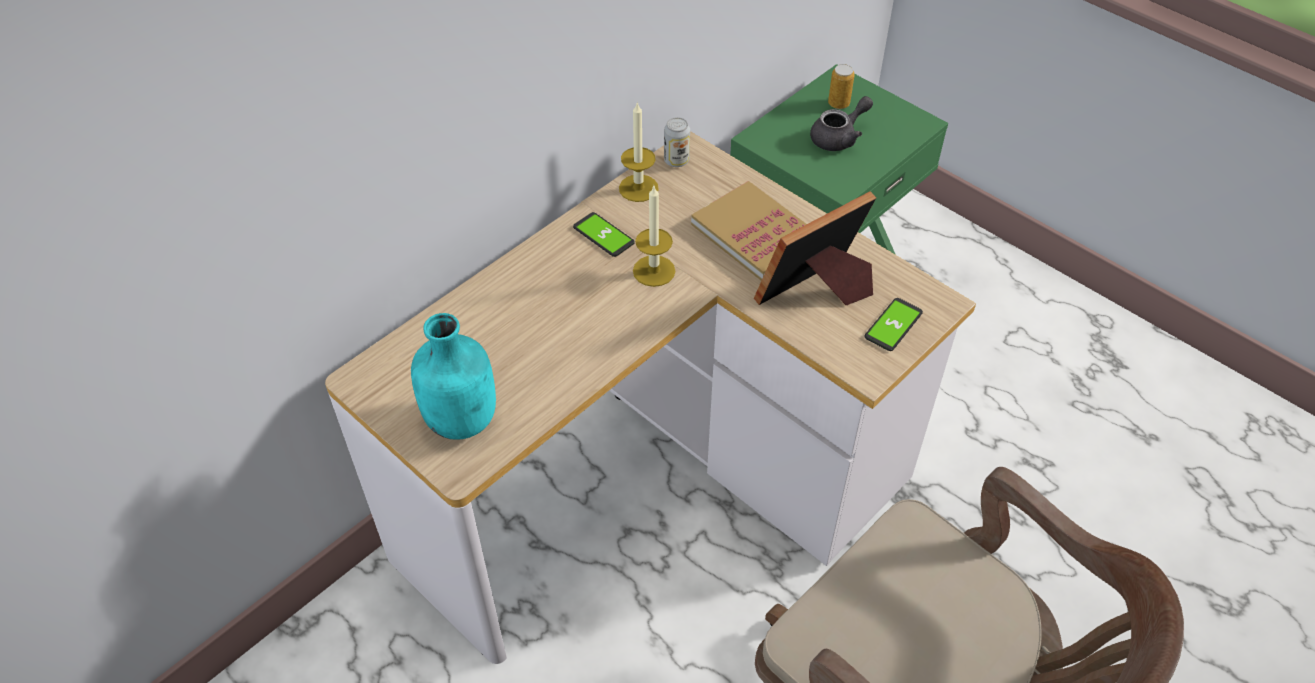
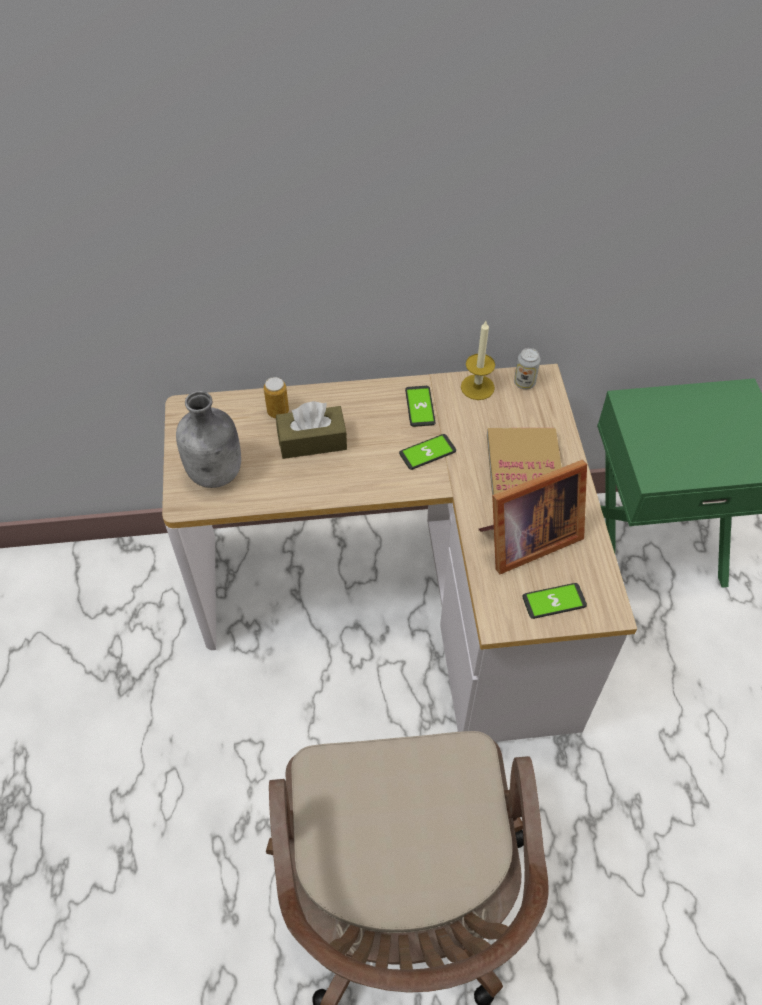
camera: 40 degrees right, 5 degrees up
turquoise bottle [411,313,496,440] -> grey bottle [176,391,241,488]
candle [633,186,675,287] -> phone [399,434,456,470]
picture frame [754,191,876,305] -> picture frame turned 150 degrees clockwise [479,460,587,574]
grey teapot [810,96,873,151] -> none
can [828,64,855,109] -> can moved to [264,377,289,418]
none -> brown tissue box [276,401,347,459]

